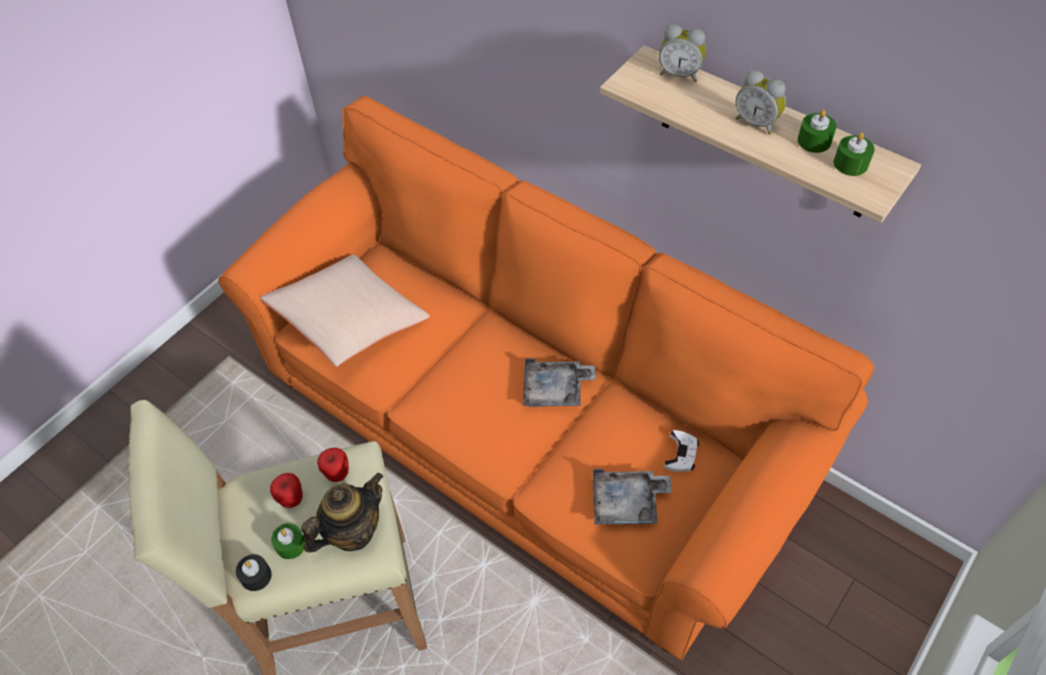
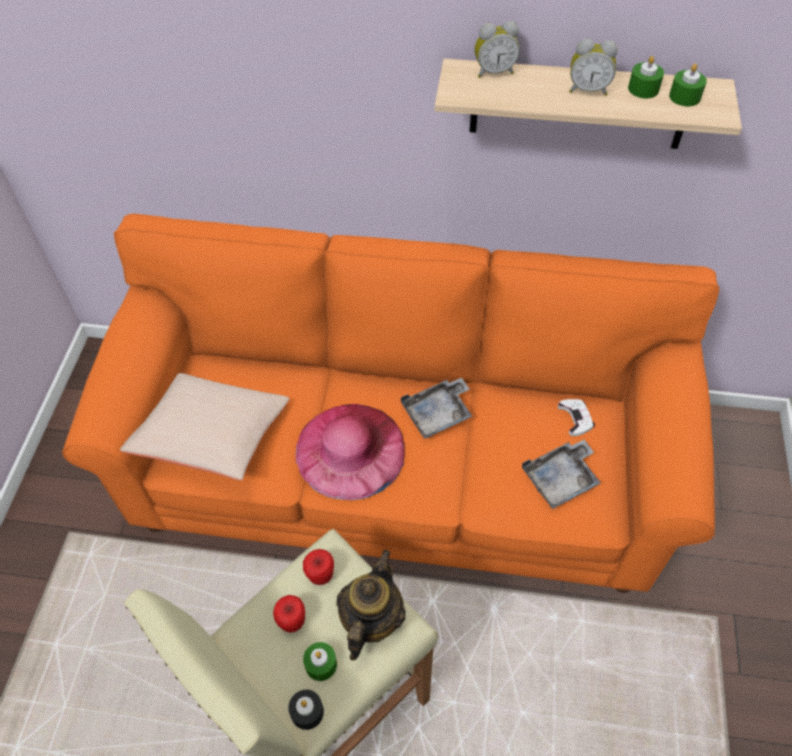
camera: 30 degrees left, 0 degrees up
none -> pink hat [296,404,405,500]

